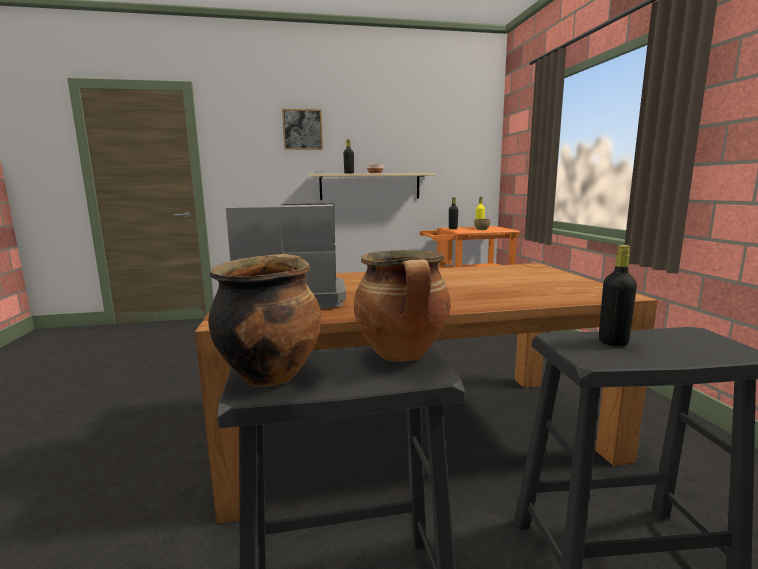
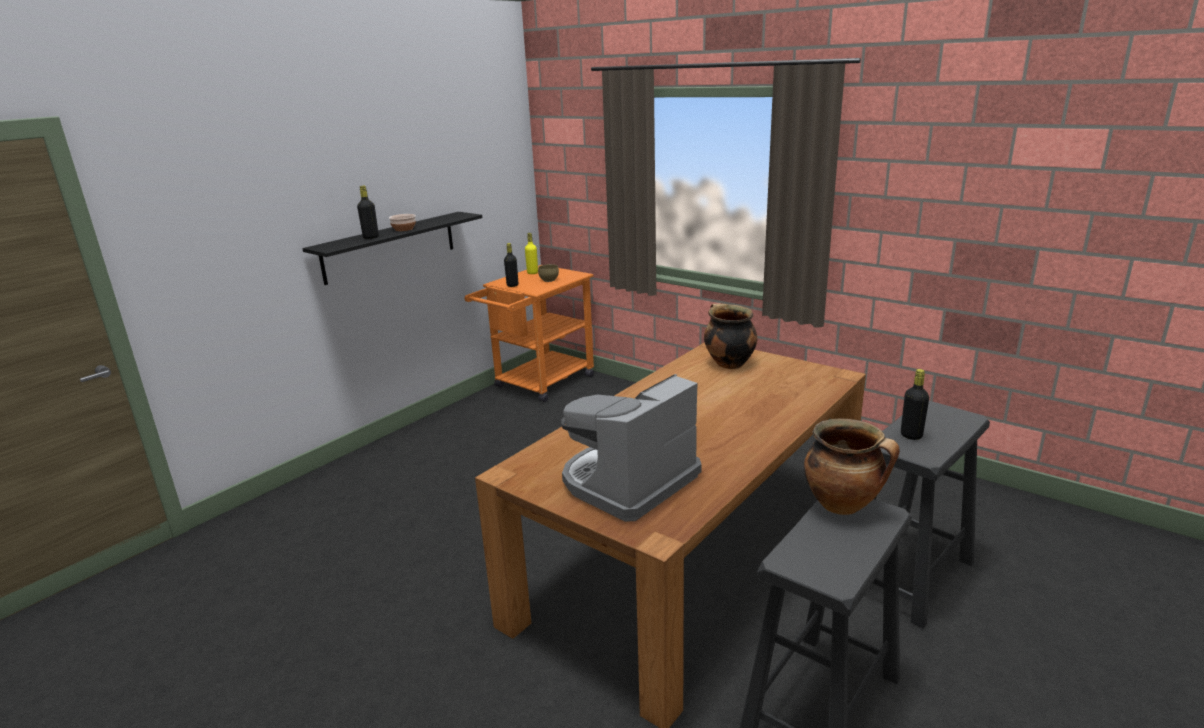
camera: 40 degrees left, 10 degrees up
cooking pot [208,254,321,387] -> cooking pot moved to [704,303,757,369]
picture [282,109,323,150] -> none
beige shelf [310,173,435,200] -> black shelf [302,212,482,285]

